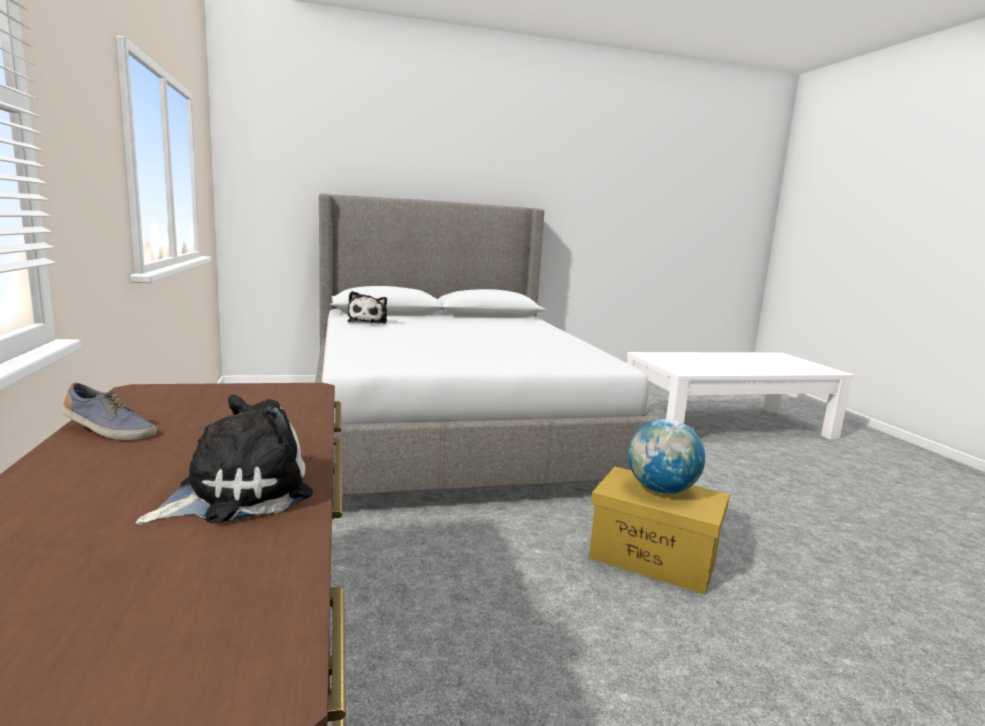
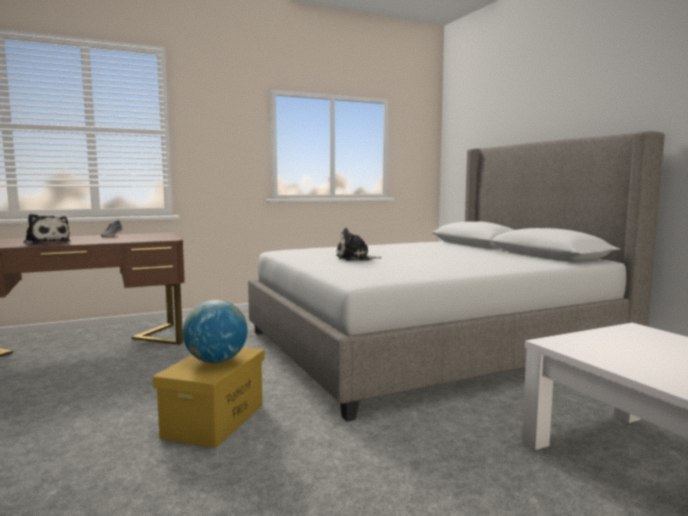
camera: 80 degrees right, 5 degrees down
plush toy [348,291,387,324] -> plush toy moved to [336,228,382,261]

